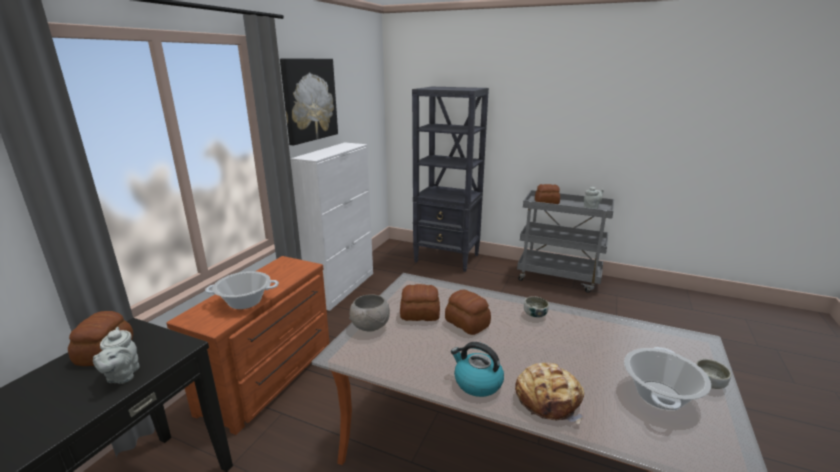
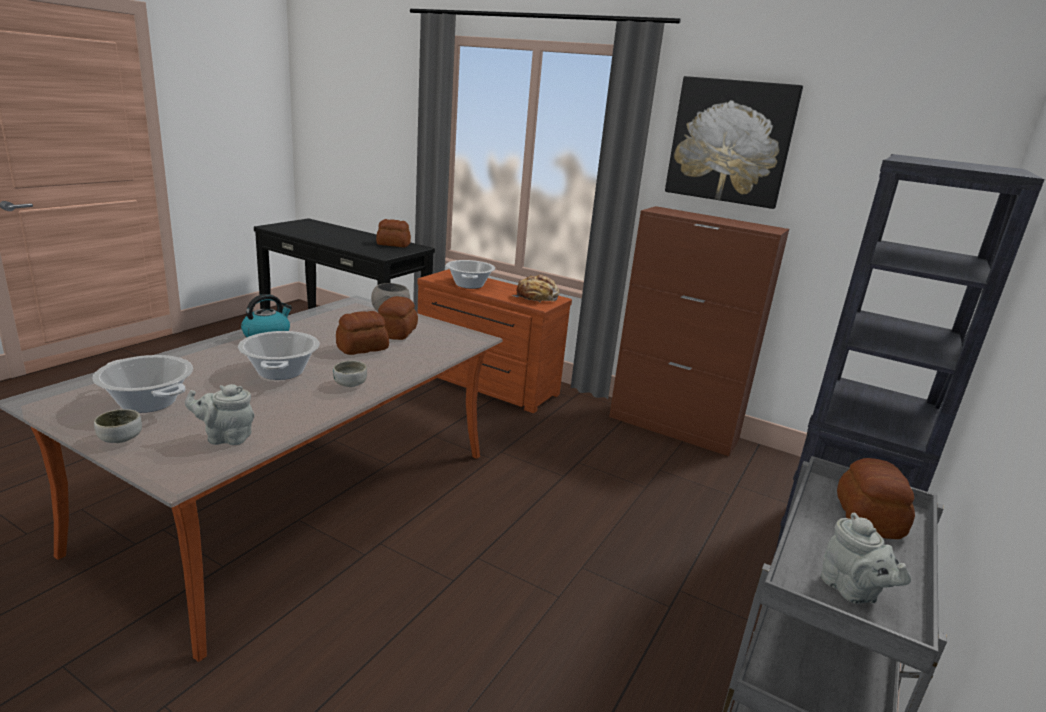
camera: 95 degrees right, 0 degrees up
grey teapot [93,327,140,384] -> grey teapot moved to [185,384,254,445]
white cabinet [290,143,373,311] -> brown cabinet [609,206,789,456]
bread [515,363,584,424] -> bread moved to [512,274,559,303]
none -> cooking pot [238,331,320,380]

